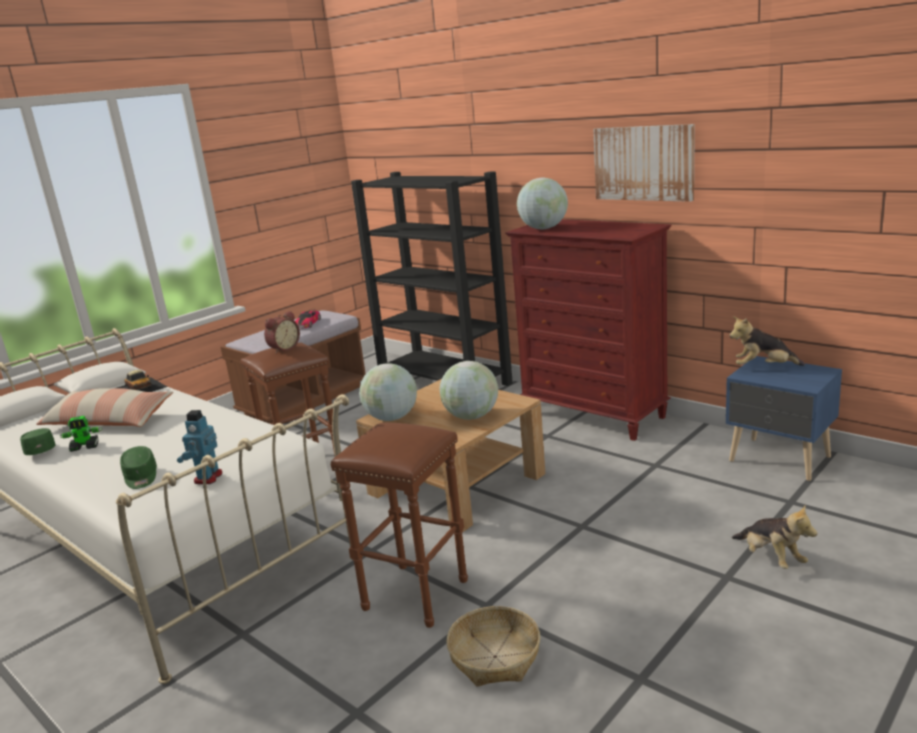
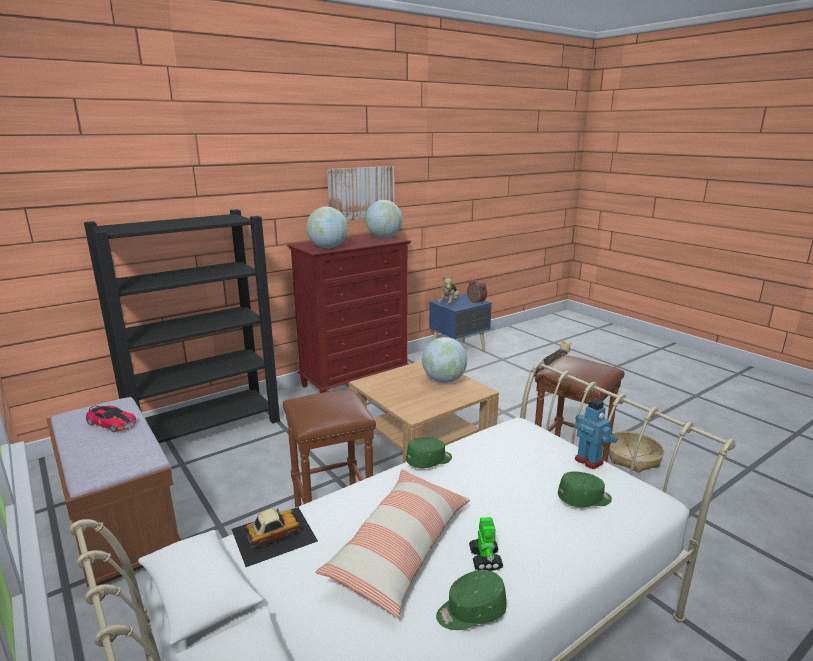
camera: 80 degrees left, 0 degrees up
toy robot [177,410,222,484] -> toy robot turned 150 degrees counterclockwise [575,398,618,469]
alarm clock [264,311,300,353] -> alarm clock moved to [467,280,487,303]
globe [359,363,417,421] -> globe moved to [365,200,402,238]
none -> green cap [406,437,452,469]

